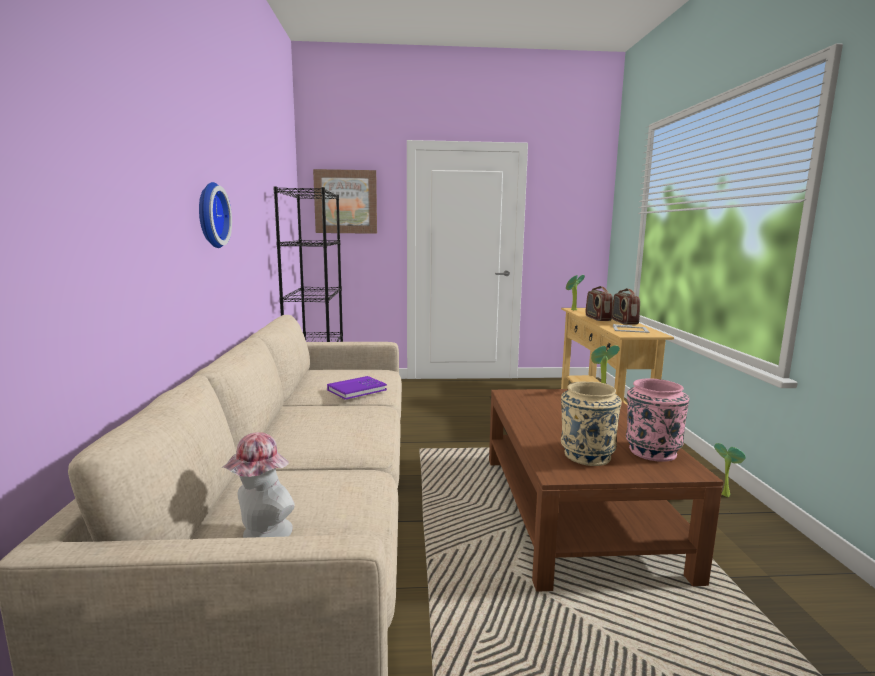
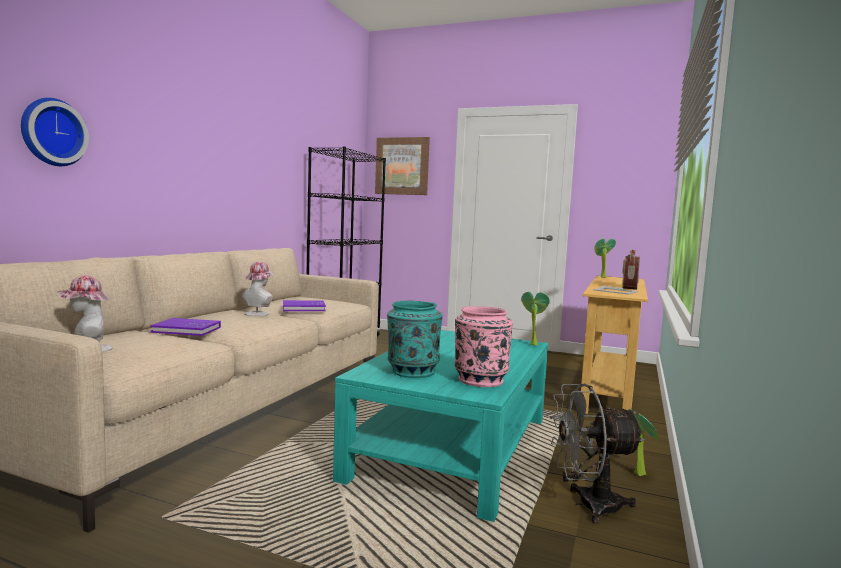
camera: 25 degrees right, 5 degrees down
wall clock [199,182,232,248] -> wall clock moved to [21,98,89,166]
brown coffee table [489,389,723,592] -> turquoise coffee table [333,330,548,522]
beige vase [561,382,622,466] -> turquoise vase [387,301,443,378]
radio [585,286,613,321] -> none
none -> purple book [150,318,221,336]
none -> hat [242,261,274,316]
none -> grey fan [550,384,644,524]

